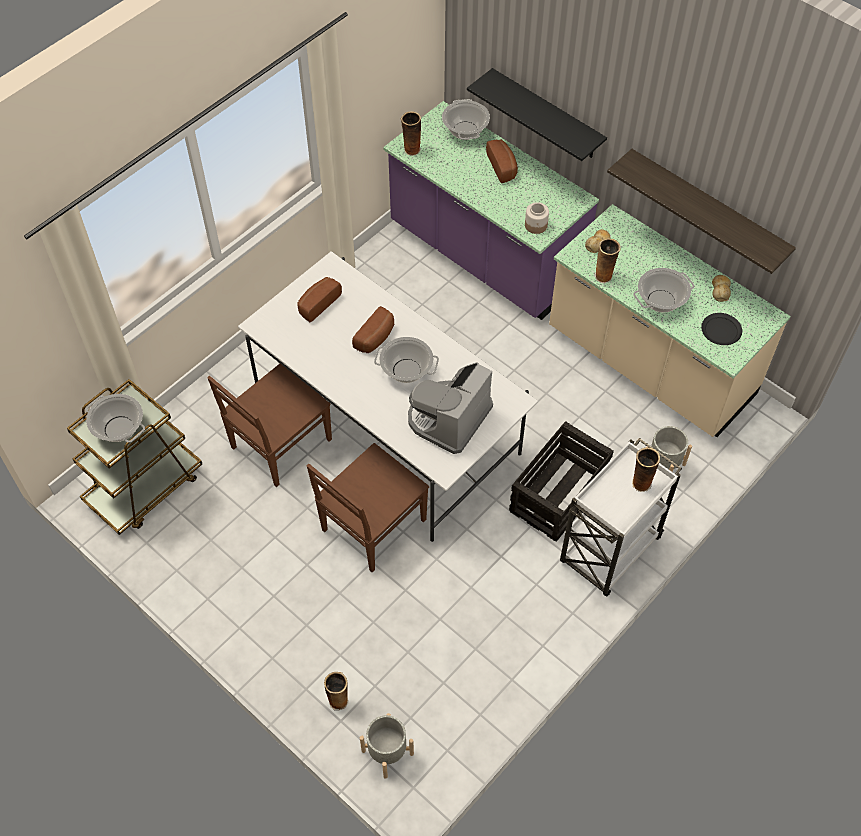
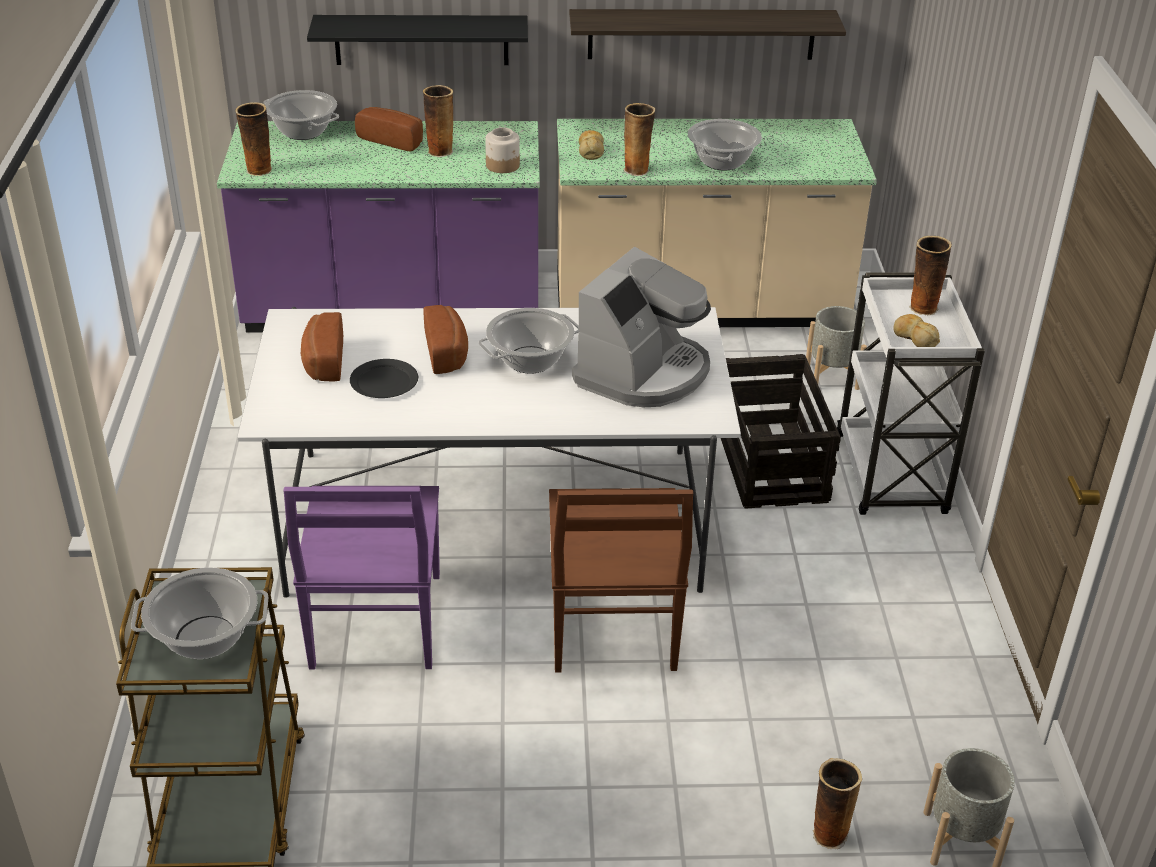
camera: 45 degrees left, 20 degrees down
brown chair [207,364,332,487] -> purple chair [283,486,440,669]
coffee machine [408,362,493,454] -> coffee machine turned 135 degrees counterclockwise [572,247,711,407]
black plate [701,313,742,345] -> black plate moved to [350,359,418,398]
bread [712,275,731,302] -> bread moved to [894,314,940,347]
none -> vase [423,85,453,157]

